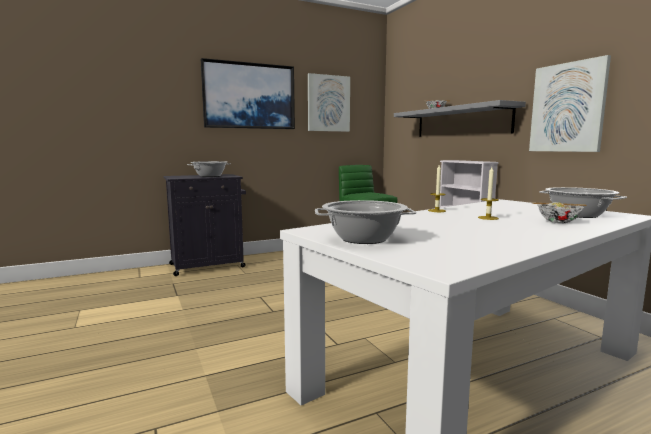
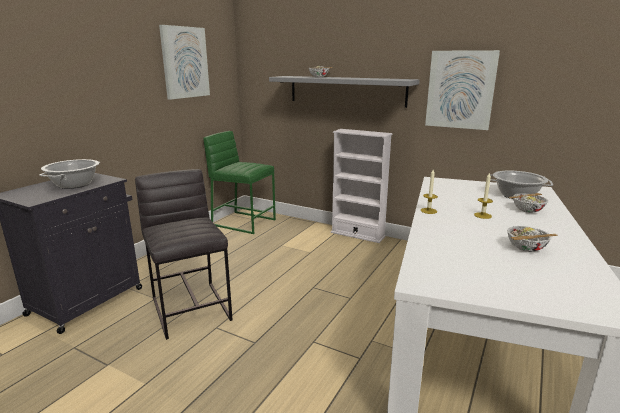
camera: 35 degrees left, 10 degrees up
picture [201,58,295,129] -> none
cooking pot [315,200,416,244] -> none
none -> grey stool [135,169,233,340]
none -> bowl [507,226,557,252]

